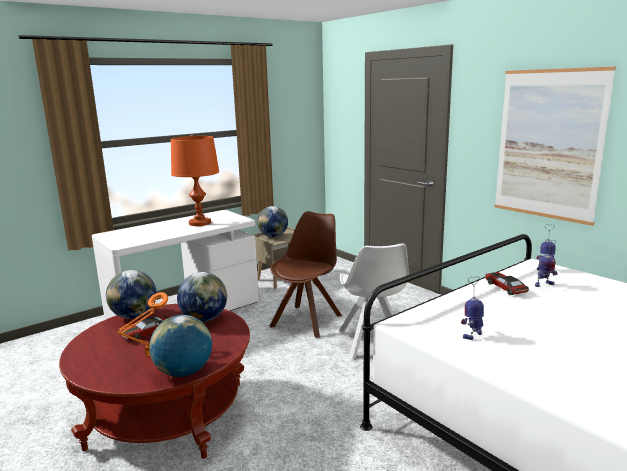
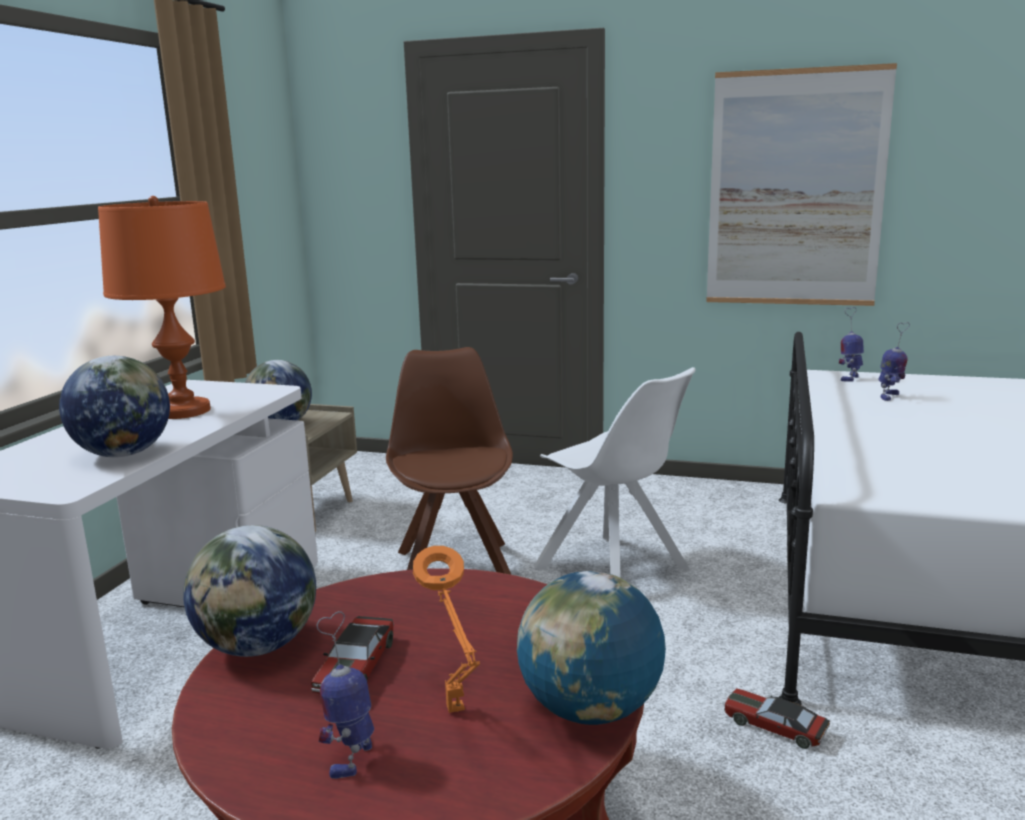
camera: 35 degrees left, 0 degrees up
globe [177,272,227,322] -> globe moved to [59,356,170,457]
toy robot [461,276,484,340] -> toy robot moved to [317,611,374,779]
toy car [485,272,529,295] -> toy car moved to [724,688,830,749]

